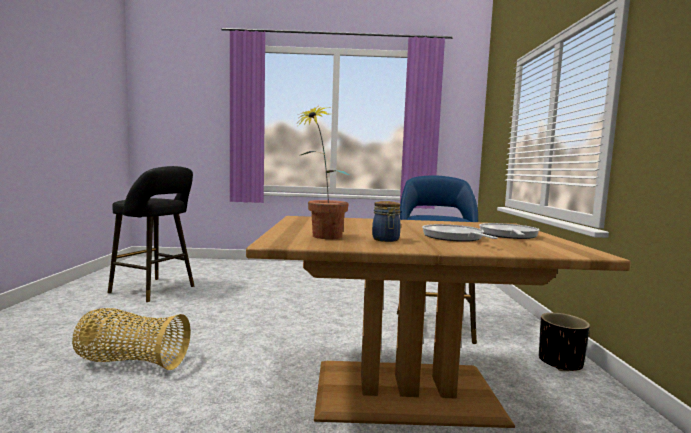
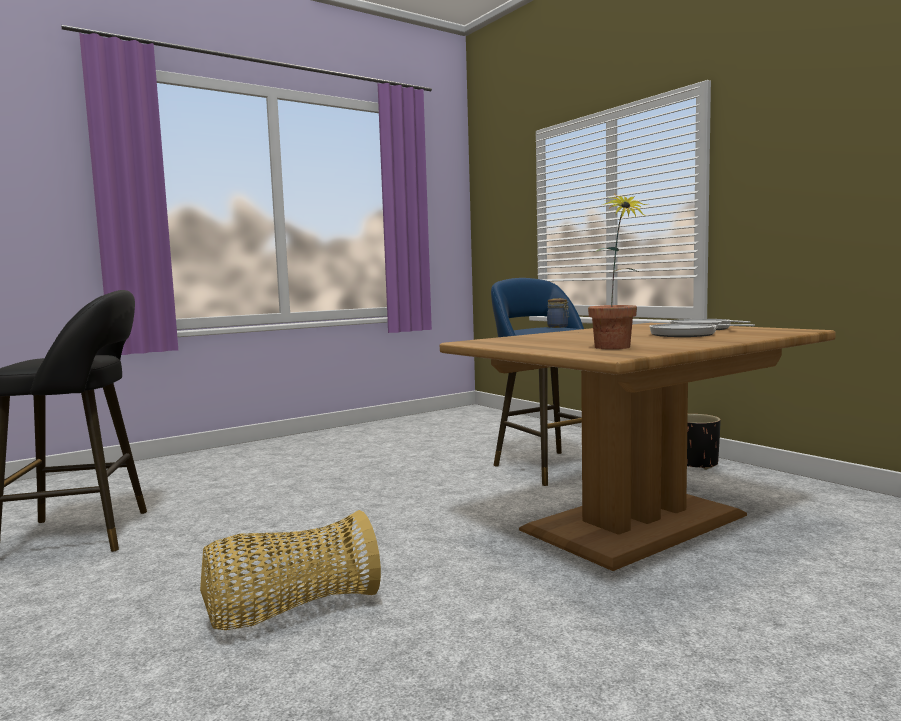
camera: 35 degrees left, 0 degrees up
jar [372,201,401,242] -> jar moved to [547,298,569,328]

